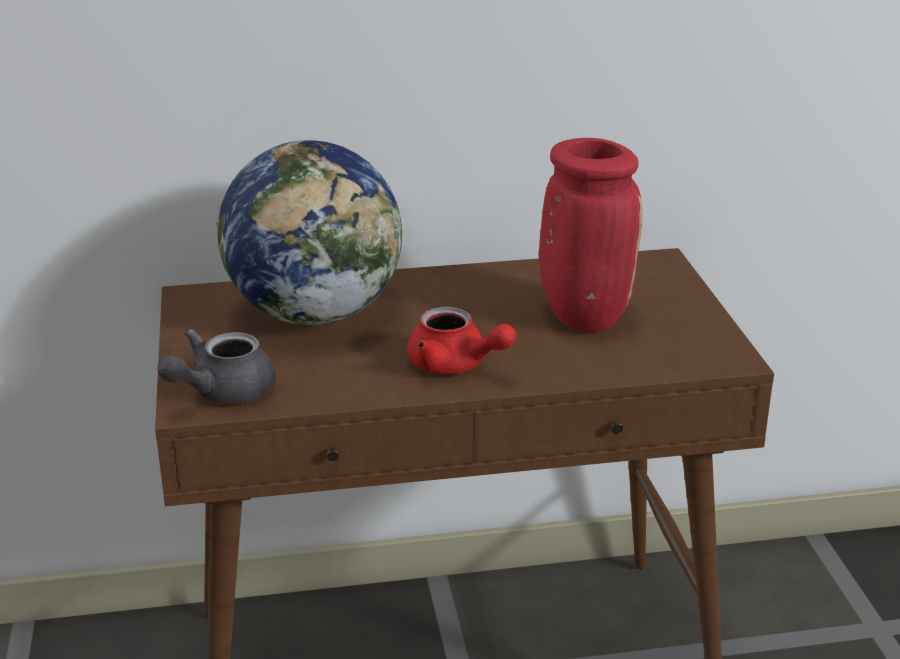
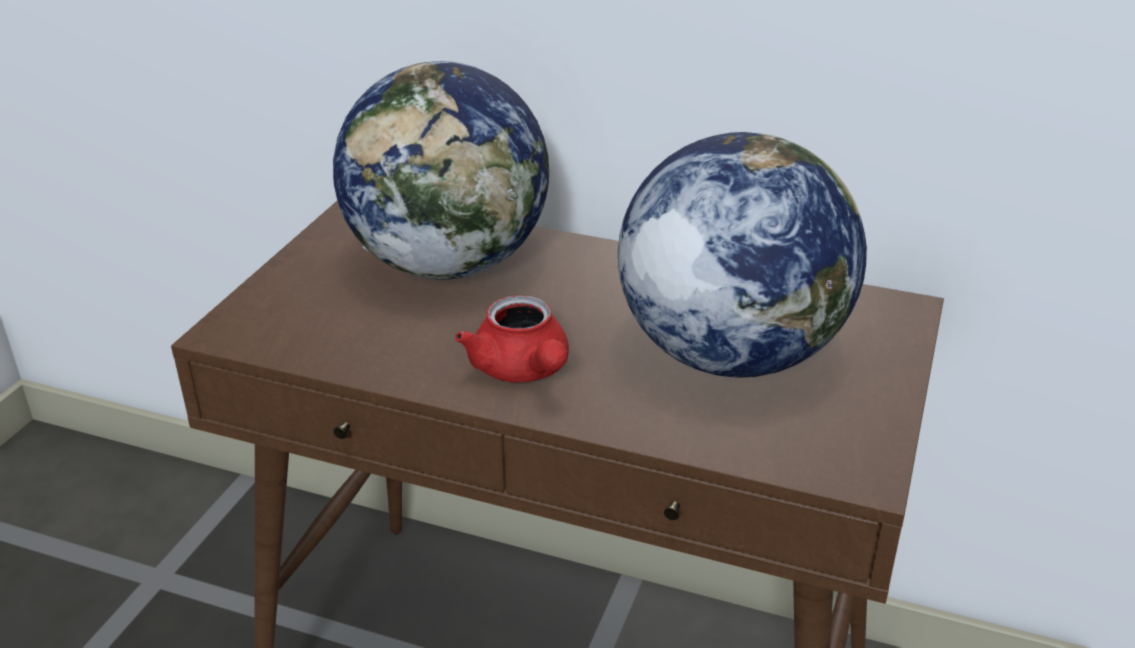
camera: 30 degrees right, 5 degrees up
grey teapot [157,329,276,404] -> none
red vase [539,138,643,332] -> globe [618,132,867,378]

